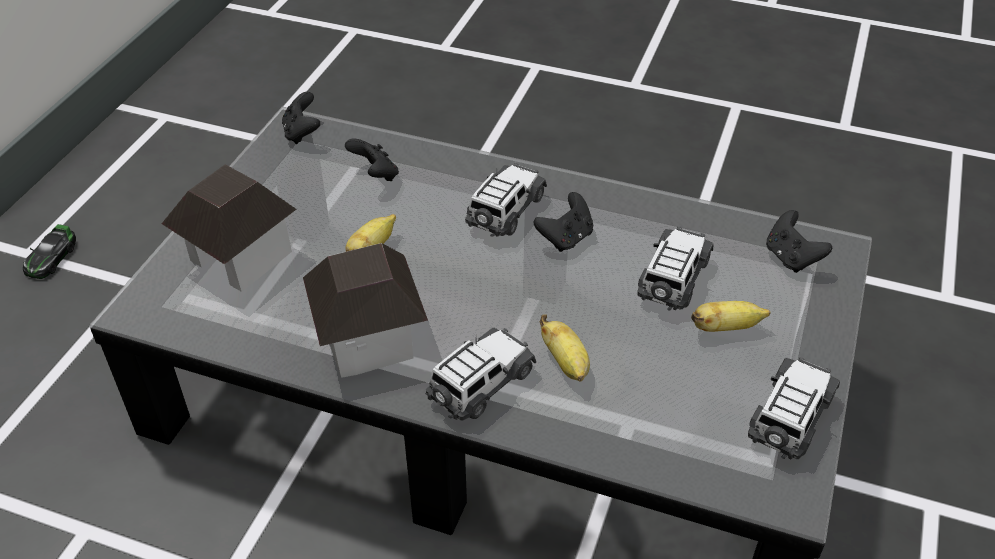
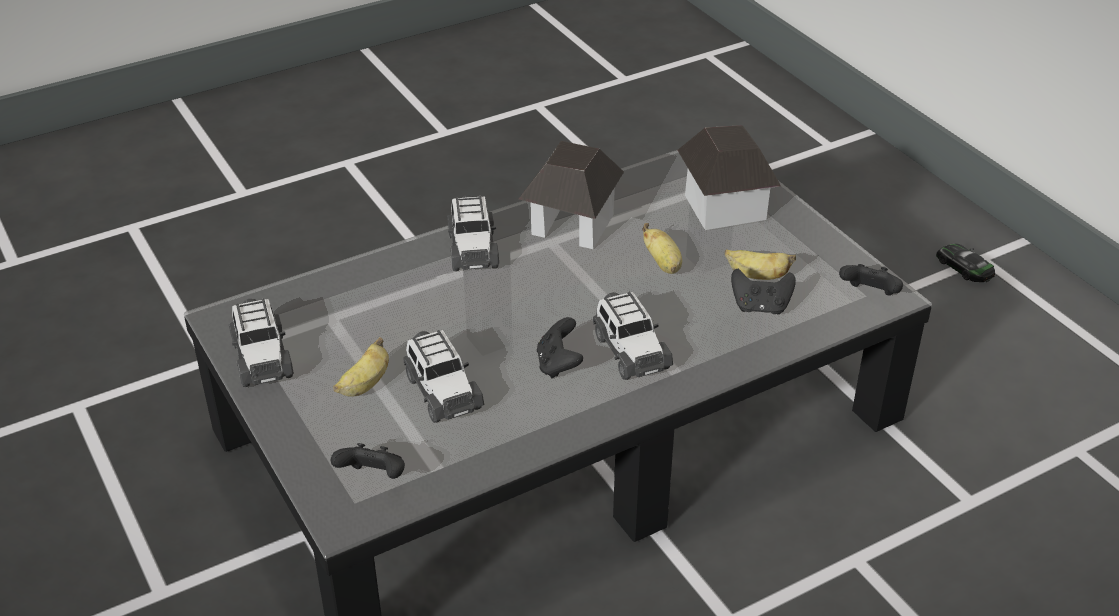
camera: 130 degrees right, 5 degrees down
banana [539,314,590,382] -> banana moved to [725,249,796,280]

